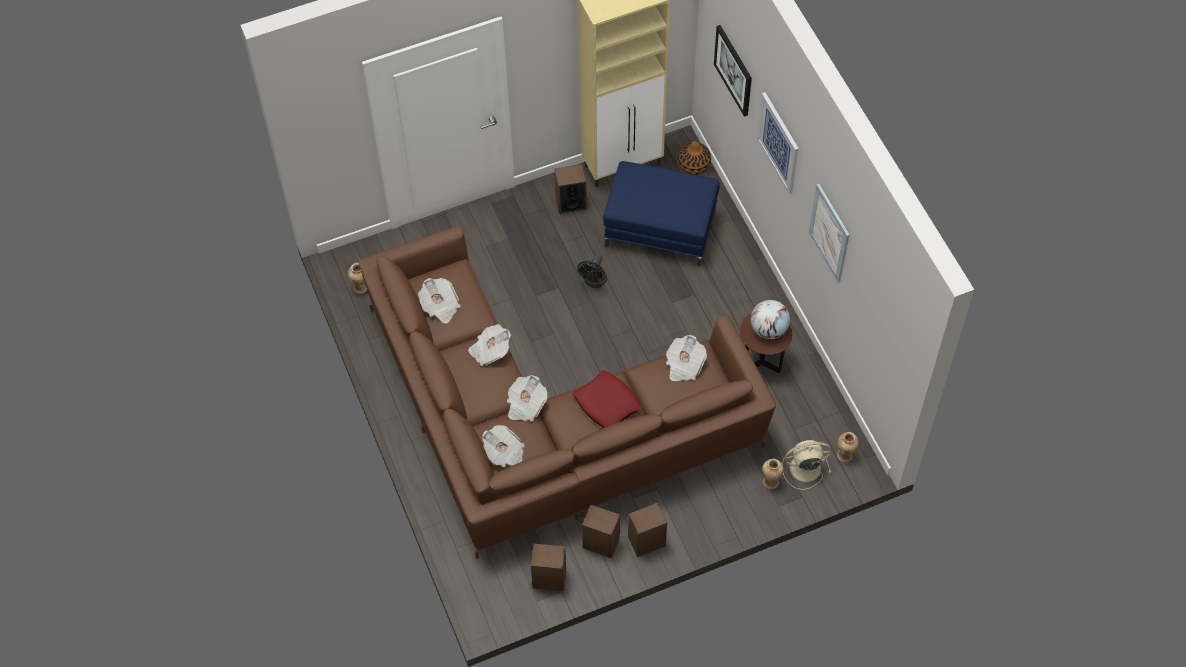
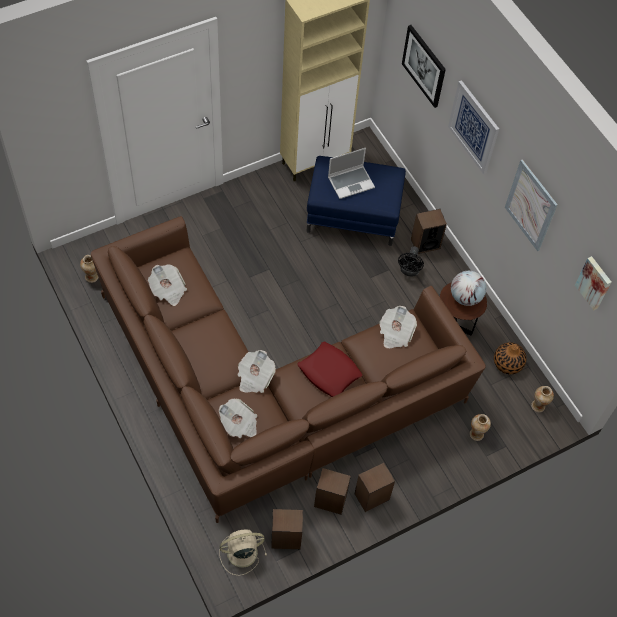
camera: 10 degrees left, 0 degrees up
newspaper [468,324,511,366] -> none
speaker [554,164,587,214] -> speaker moved to [411,209,447,254]
black fan [577,254,607,288] -> black fan moved to [398,246,424,277]
vase [678,141,711,175] -> vase moved to [494,342,526,374]
beige fan [782,440,831,490] -> beige fan moved to [219,529,267,576]
none -> laptop [328,148,375,199]
none -> picture [575,256,611,310]

